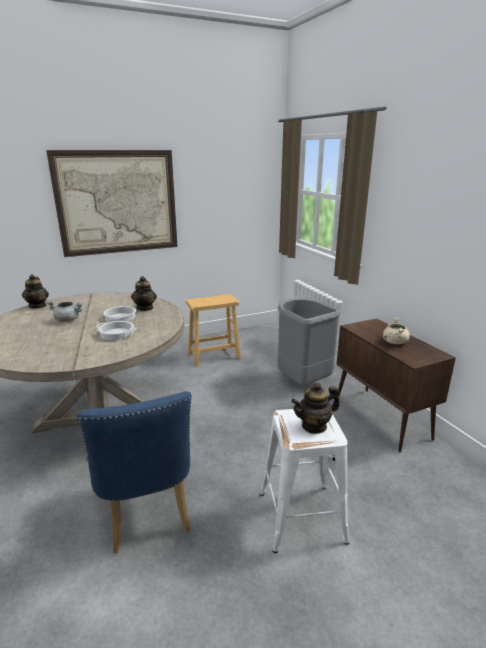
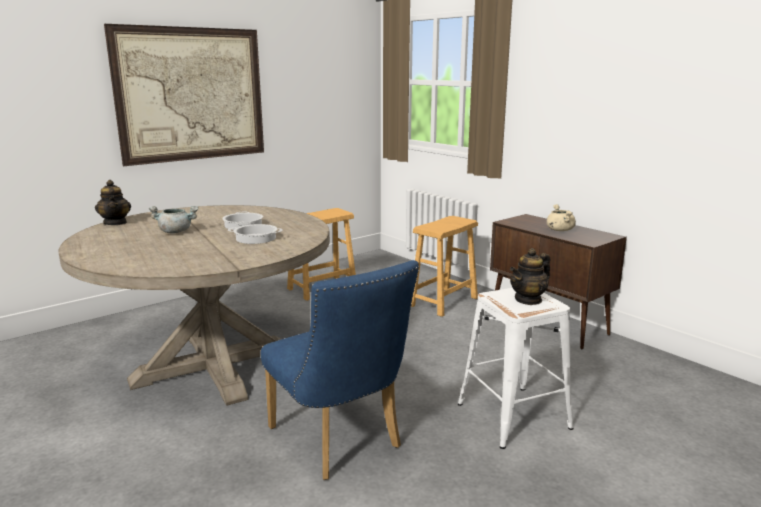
camera: 15 degrees left, 5 degrees down
teapot [131,276,157,311] -> none
grey trash can [278,298,341,386] -> brown stool [411,216,478,317]

